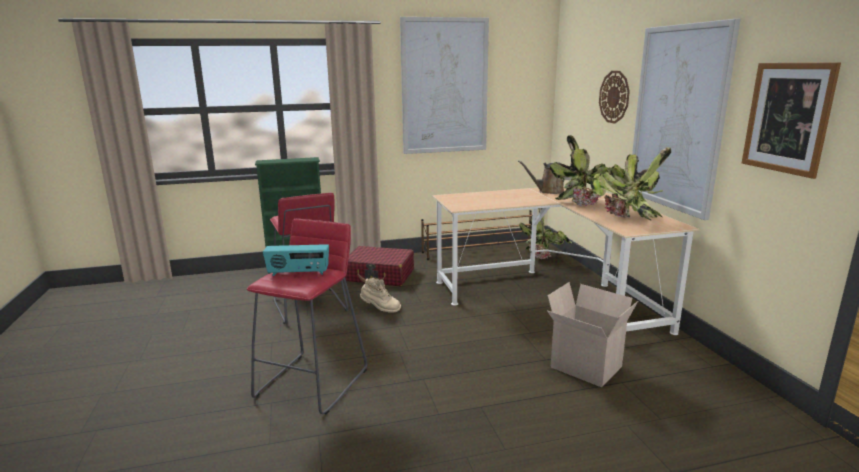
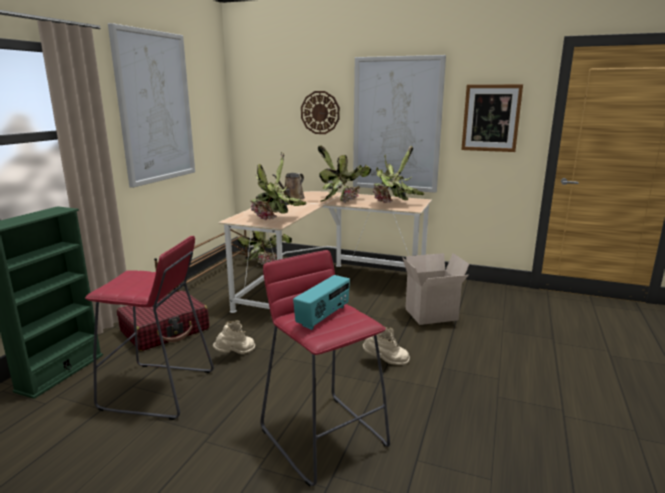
camera: 55 degrees left, 0 degrees up
none -> potted plant [250,152,307,220]
none -> beige boot [363,327,410,365]

